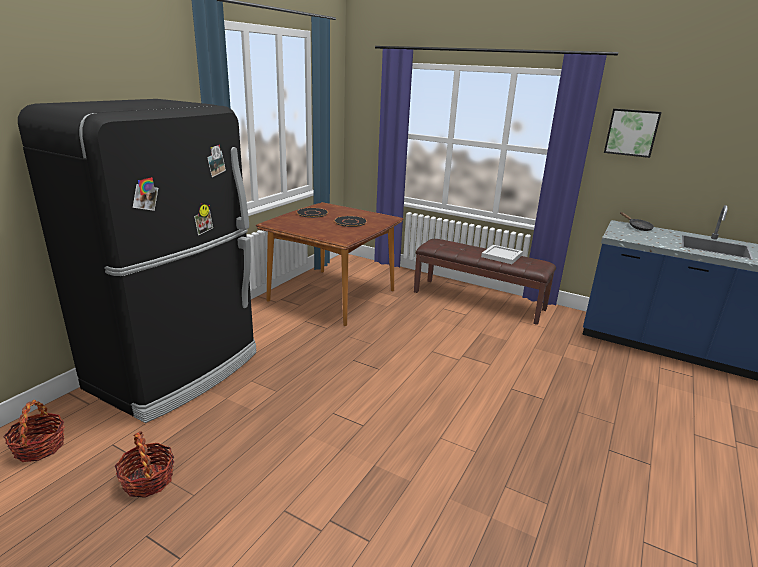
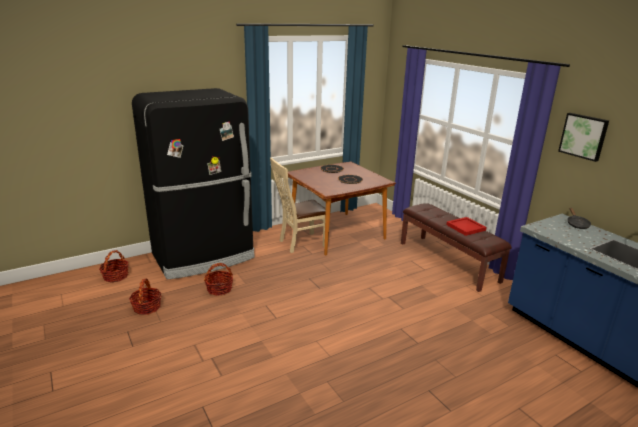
camera: 30 degrees right, 0 degrees up
white tray [481,245,523,264] -> red tray [446,217,487,236]
none -> basket [204,263,233,296]
none -> beige chair [270,158,326,253]

